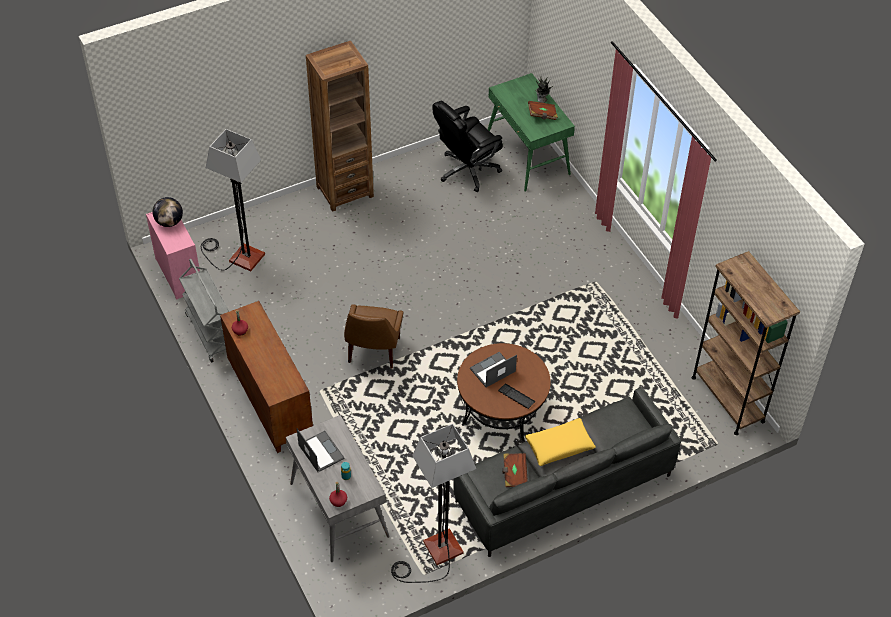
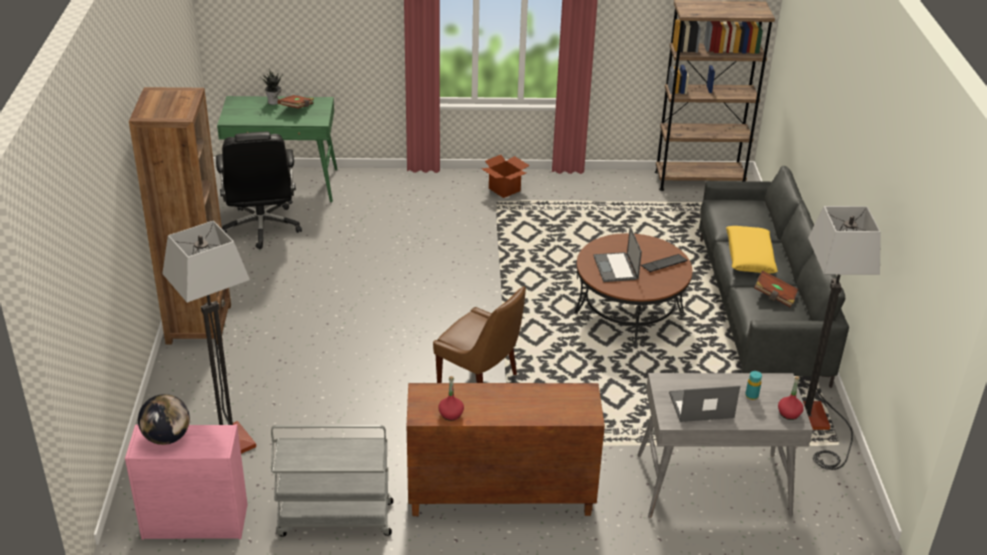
camera: 65 degrees left, 15 degrees down
none -> cardboard box [482,155,530,198]

